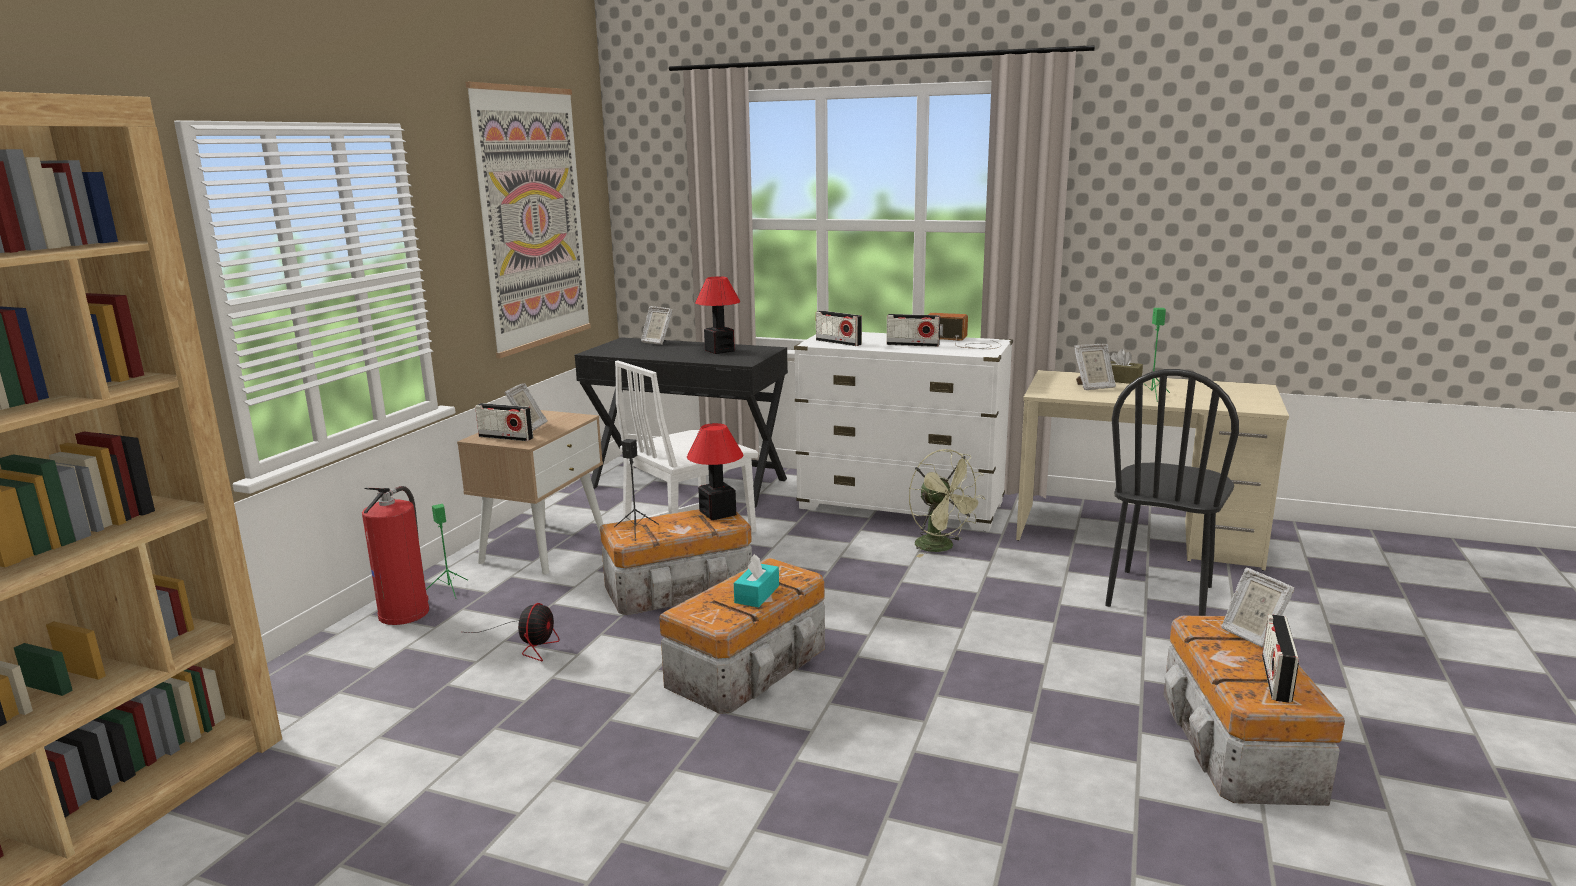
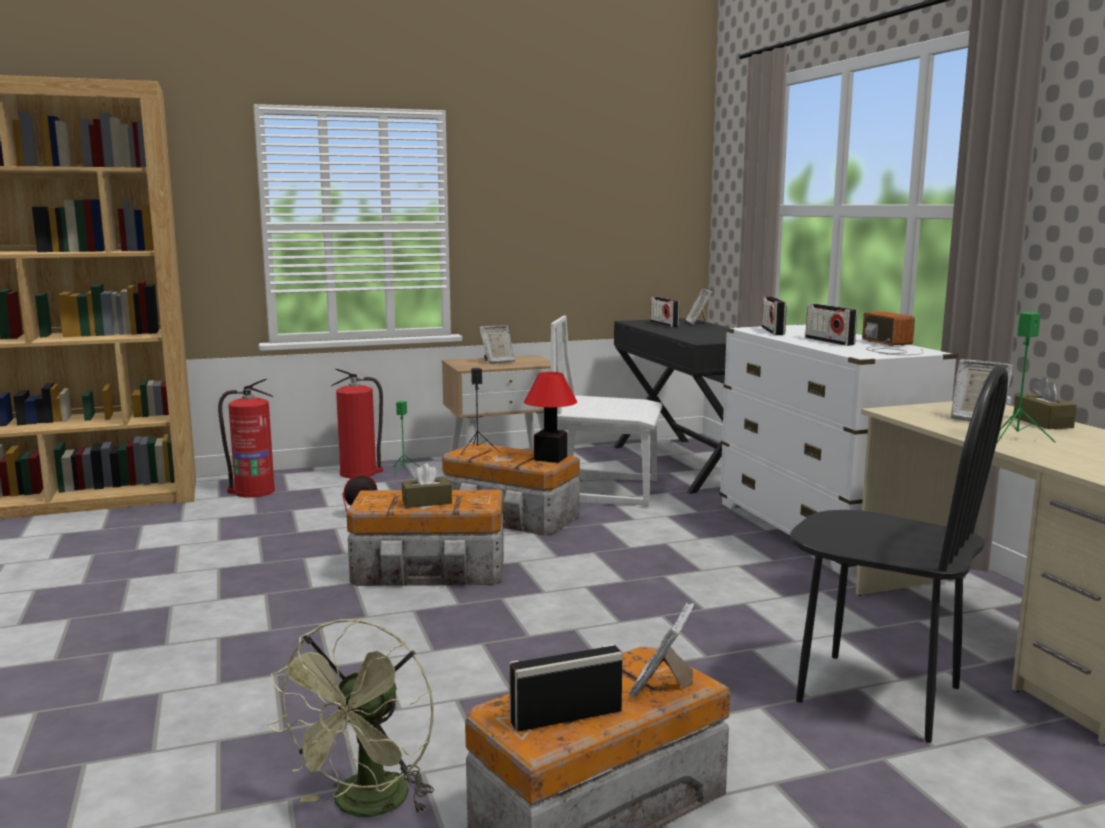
camera: 50 degrees right, 5 degrees down
picture [465,82,591,358] -> none
radio [475,403,533,441] -> radio moved to [650,297,680,327]
table lamp [695,276,741,354] -> none
turquoise tissue box [734,554,779,607] -> brown tissue box [402,464,452,508]
green fan [909,449,986,557] -> green fan moved to [268,619,434,817]
black chair [1105,369,1239,616] -> black chair turned 135 degrees counterclockwise [790,365,1008,743]
none -> fire extinguisher [218,378,275,498]

